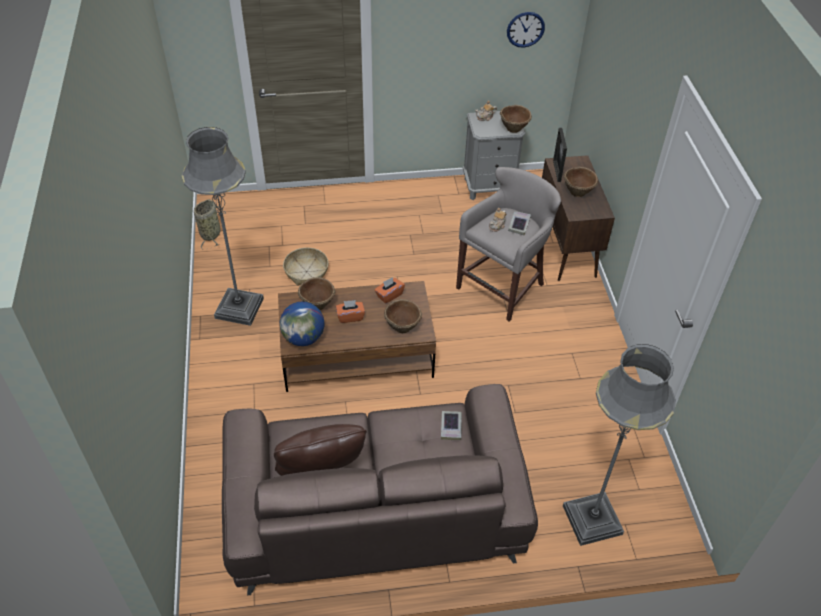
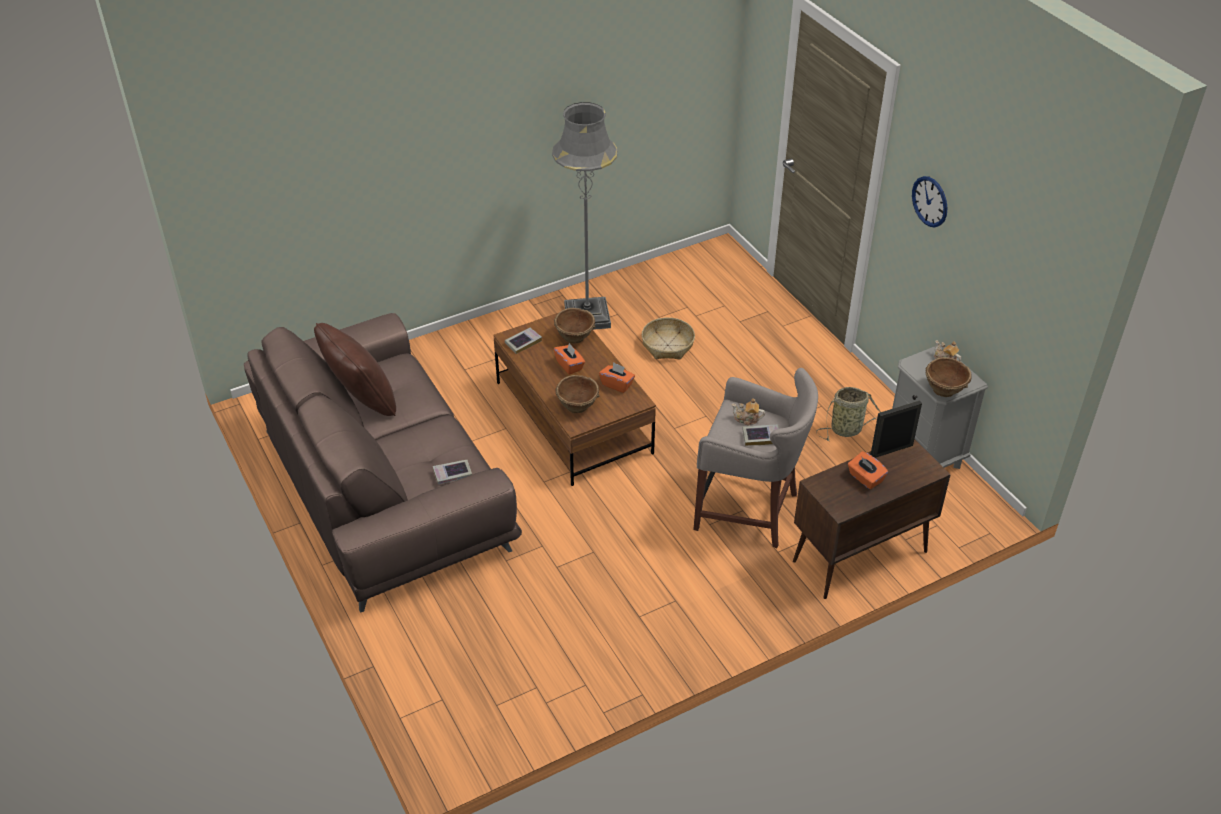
camera: 70 degrees right, 5 degrees down
basket [194,199,221,250] -> basket moved to [816,387,881,441]
globe [280,302,325,346] -> book [505,328,542,354]
wall clock [507,12,545,48] -> wall clock moved to [912,176,948,227]
grey floor lamp [563,344,676,546] -> none
brown bowl [564,167,598,197] -> orange tissue box [848,451,888,489]

